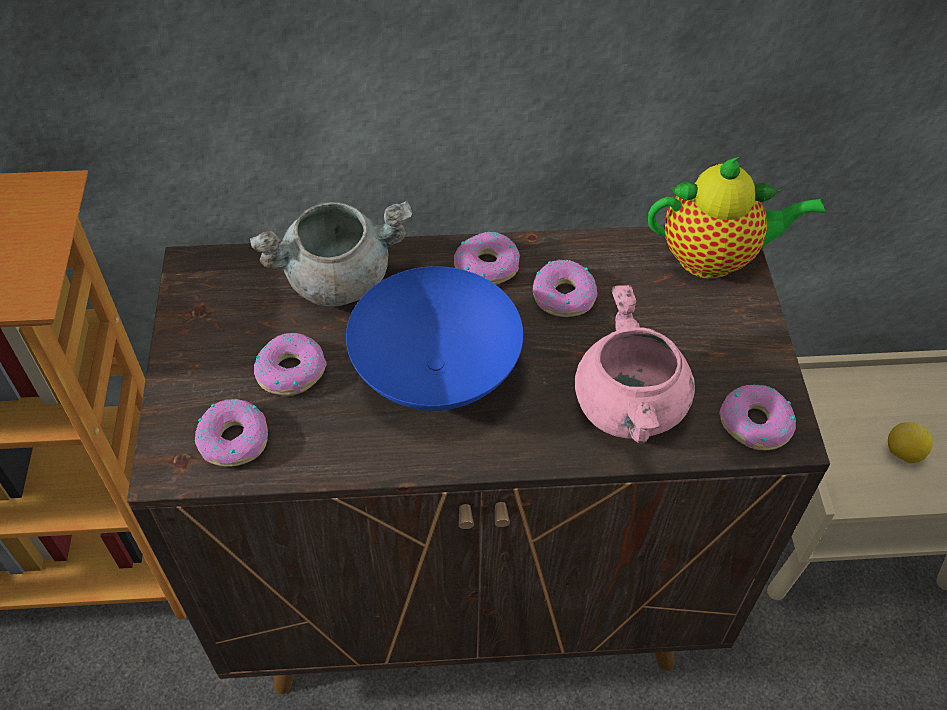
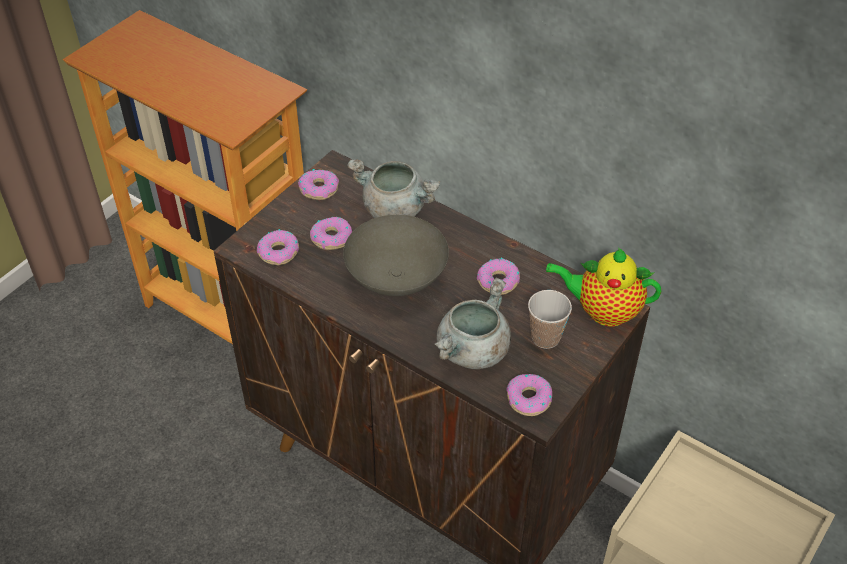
camera: 40 degrees right, 5 degrees down
blue bowl [346,266,523,411] -> grey bowl [343,215,449,296]
donut [454,232,520,285] -> donut moved to [298,169,339,200]
pink cooking pot [575,285,695,443] -> grey cooking pot [435,277,511,369]
teapot [648,157,826,279] -> teapot turned 150 degrees clockwise [546,248,661,326]
lemon [888,422,933,463] -> none
none -> cup [528,290,572,349]

